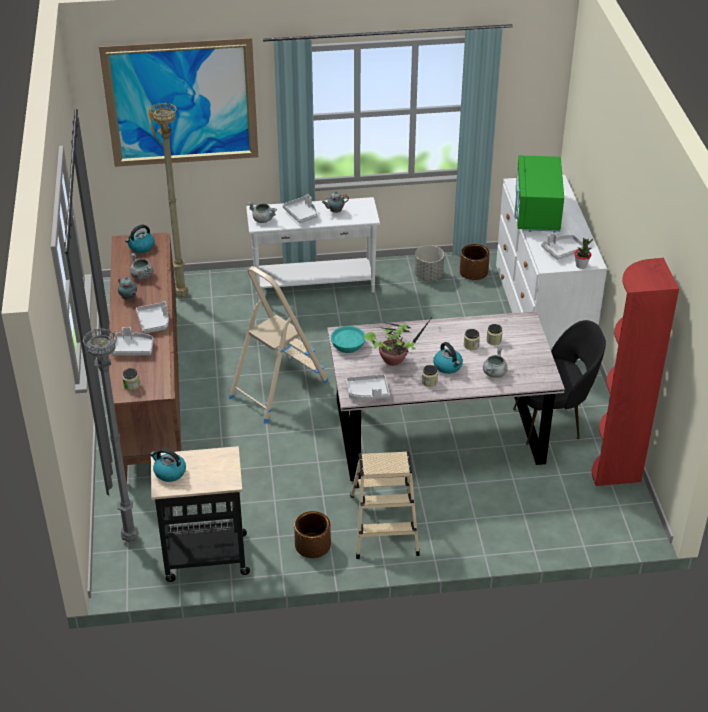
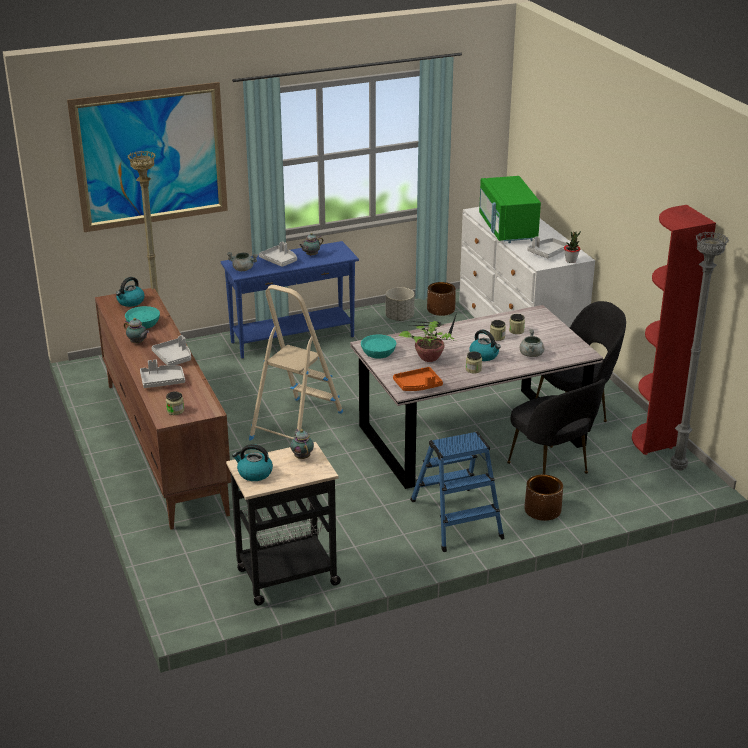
camera: 15 degrees left, 10 degrees down
grey floor lamp [82,328,139,542] -> grey floor lamp moved to [670,232,729,470]
grey cooking pot [130,253,153,280] -> turquoise bowl [125,306,160,329]
white console table [246,197,380,301] -> blue console table [221,241,359,359]
brown planter [294,511,331,558] -> brown planter moved to [525,474,563,521]
grey tray [346,374,390,400] -> orange tray [393,367,443,391]
beige step ladder [350,451,420,559] -> blue step ladder [410,431,505,552]
none -> teapot [290,429,314,459]
none -> black chair [507,379,606,474]

